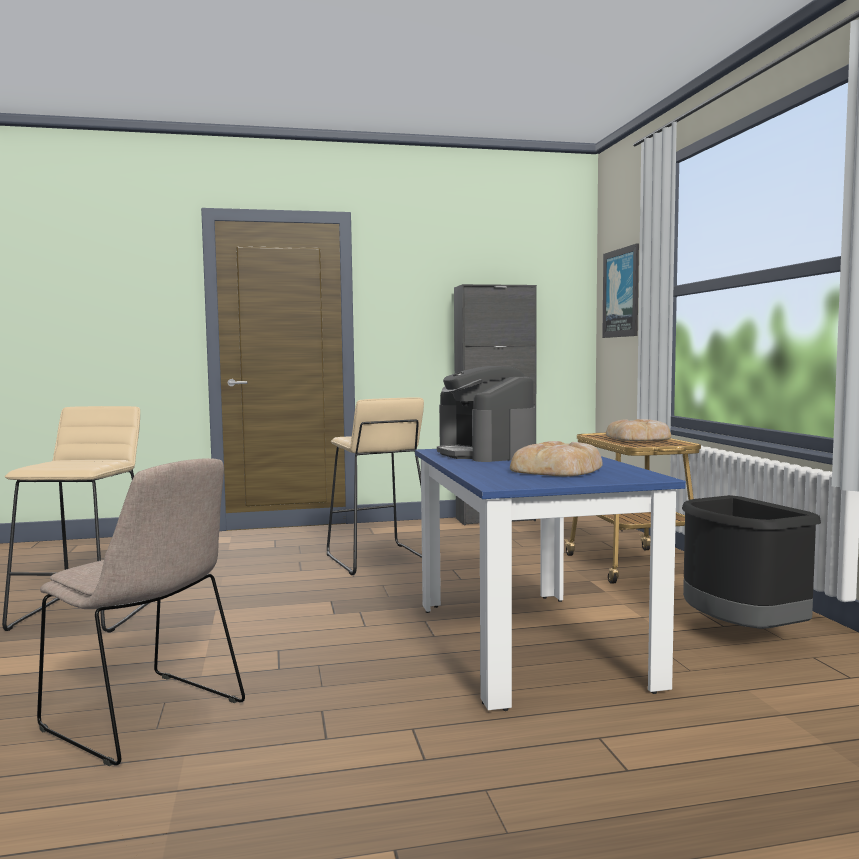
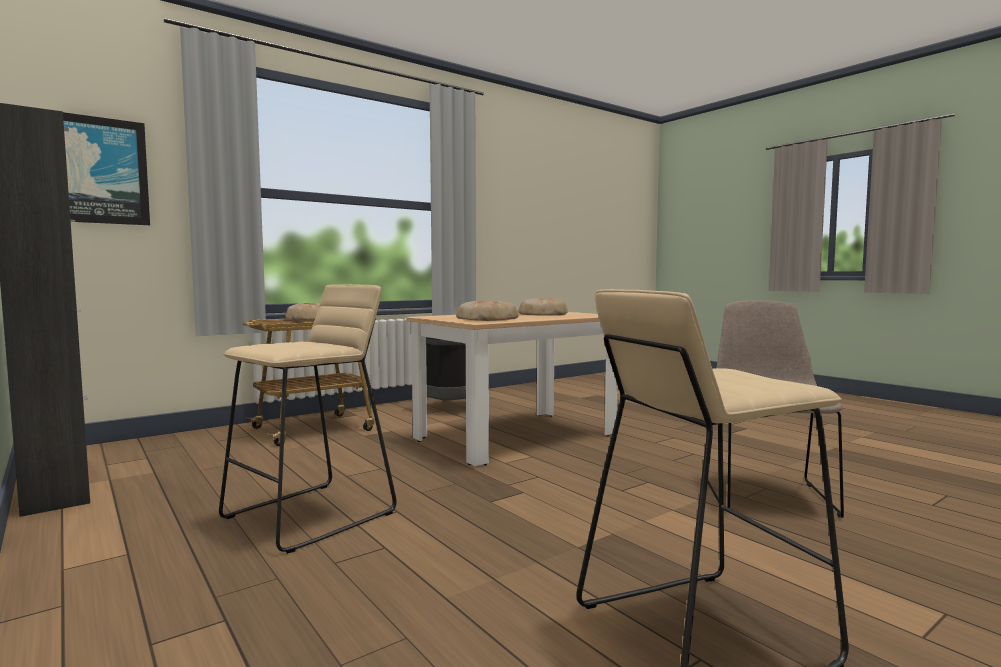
camera: 115 degrees left, 0 degrees up
blue dining table [415,449,686,711] -> beige dining table [406,312,618,466]
coffee machine [437,366,536,462] -> bread [456,300,518,321]

